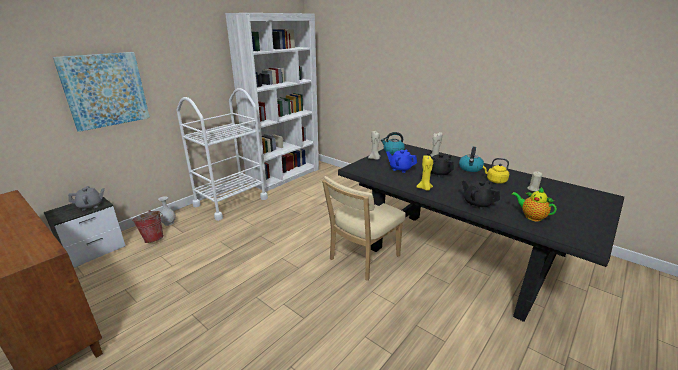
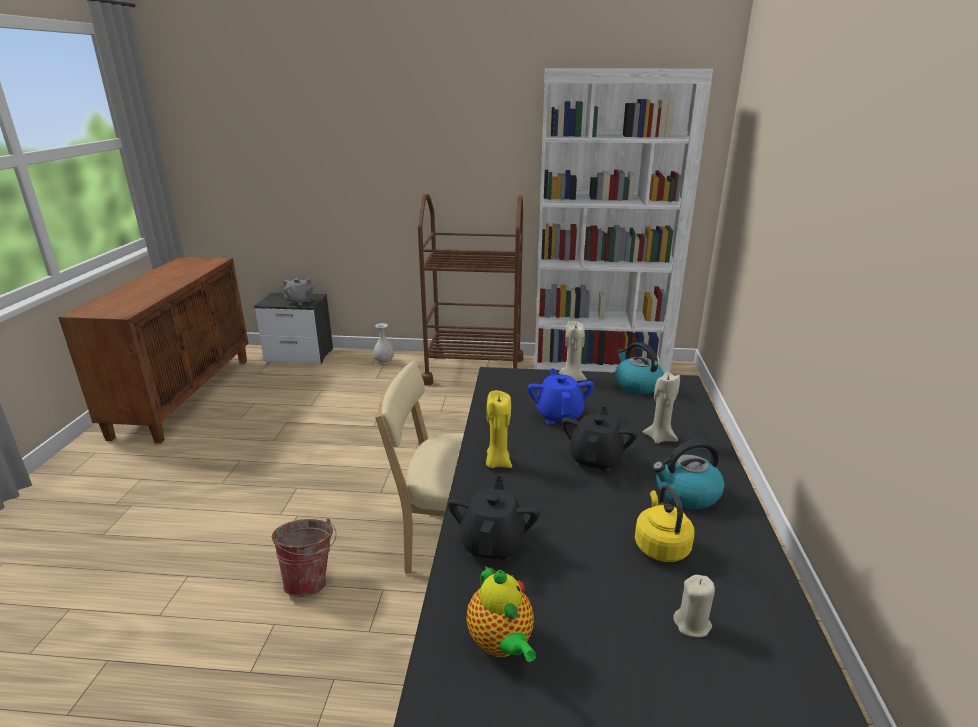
camera: 55 degrees right, 0 degrees up
picture [53,52,150,132] -> none
bucket [132,210,164,243] -> bucket moved to [272,519,336,597]
white cart [177,88,268,221] -> brown cart [418,194,523,386]
teapot [511,187,557,222] -> teapot turned 150 degrees clockwise [466,565,536,662]

